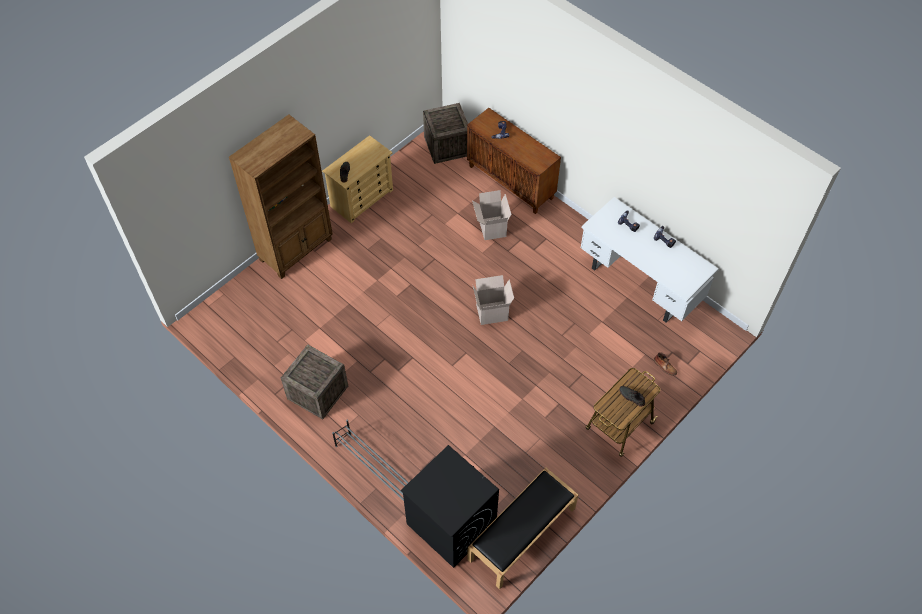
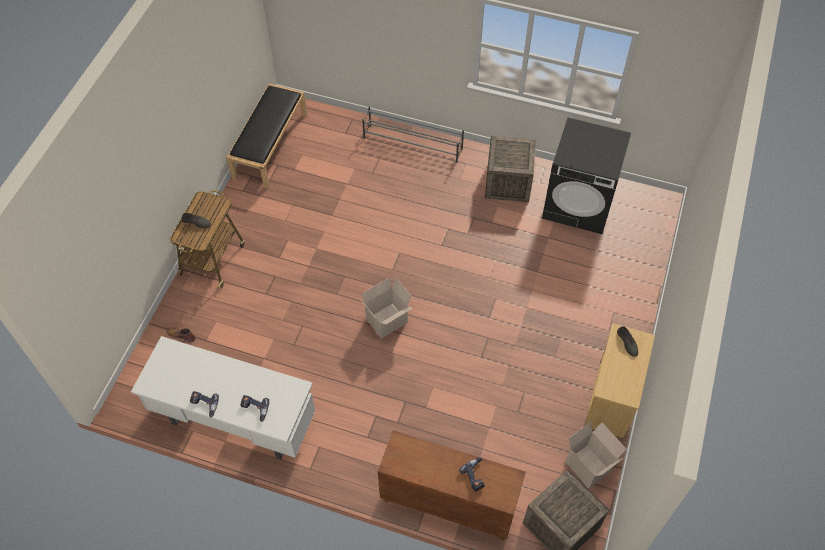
camera: 155 degrees right, 0 degrees up
brown bookcase [229,115,333,279] -> none
black washing machine [401,445,499,568] -> black washing machine moved to [542,118,631,234]
cardboard box [472,190,511,240] -> cardboard box moved to [565,422,627,489]

